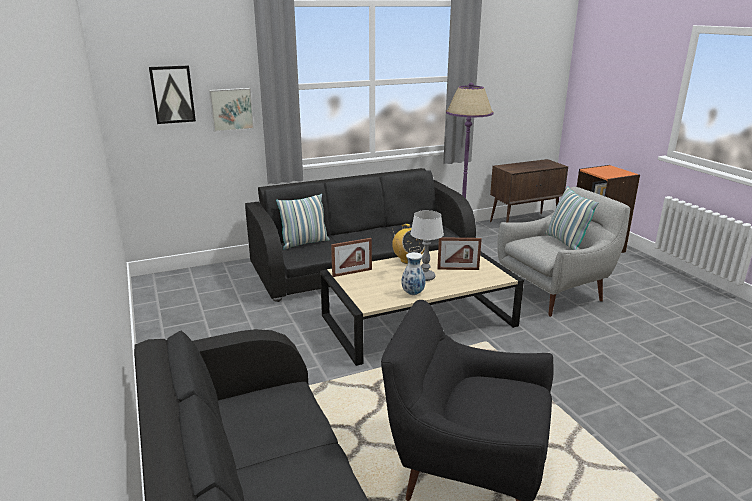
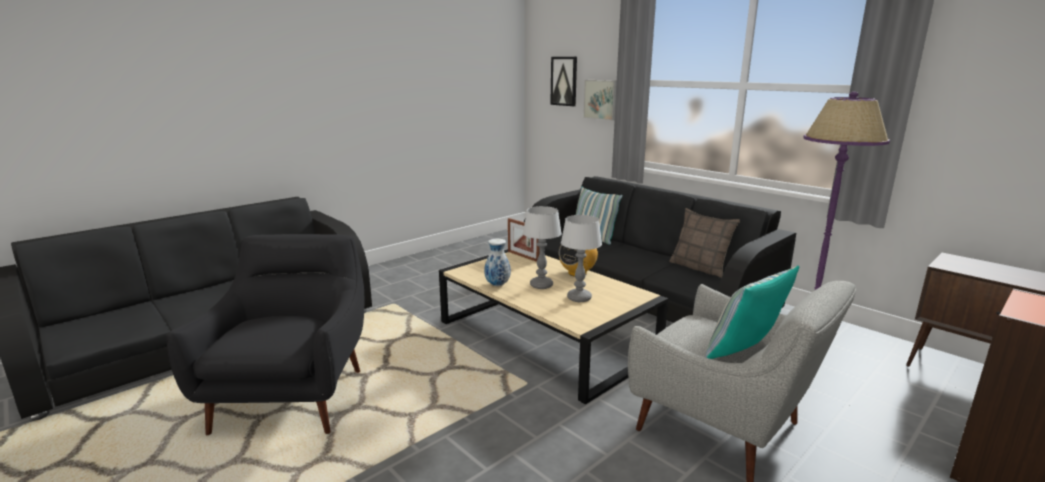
camera: 70 degrees right, 5 degrees down
picture frame [437,237,482,270] -> table lamp [561,215,602,302]
none -> pillow [669,208,740,278]

